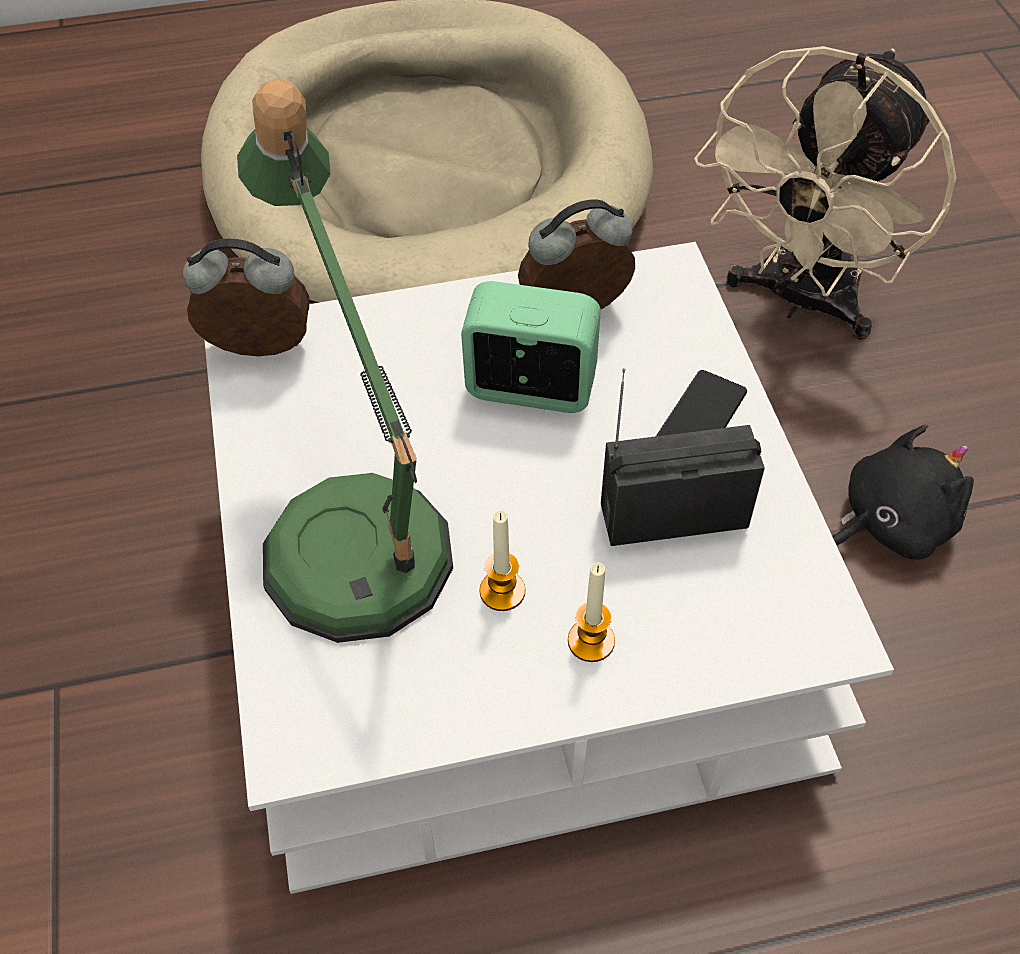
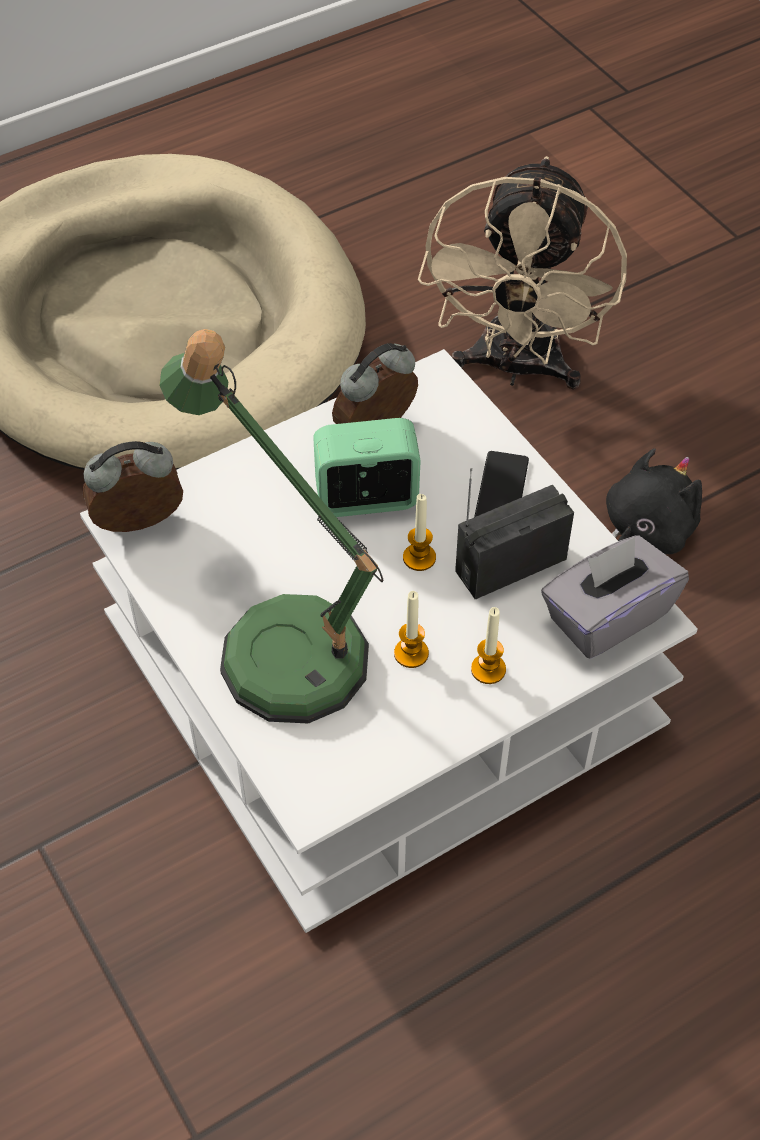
camera: 20 degrees left, 0 degrees up
none -> candle [403,494,436,571]
none -> grey tissue box [541,535,689,659]

